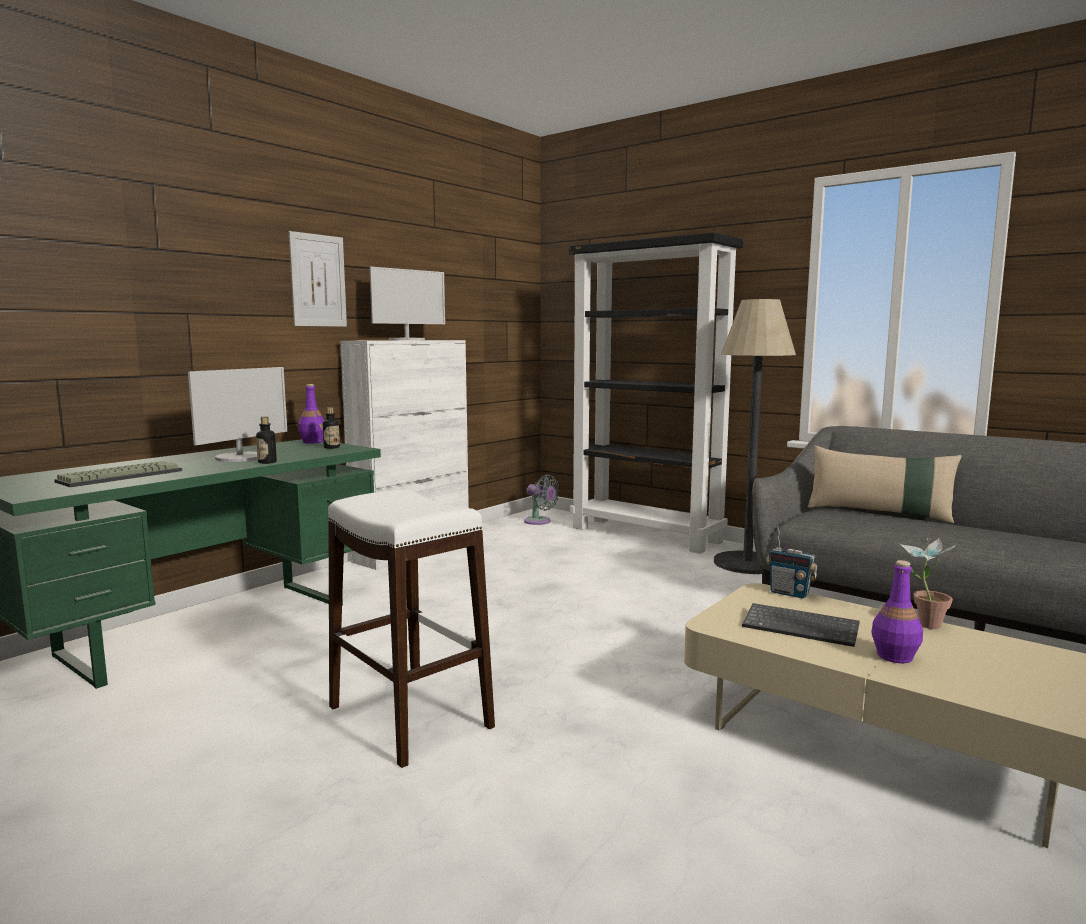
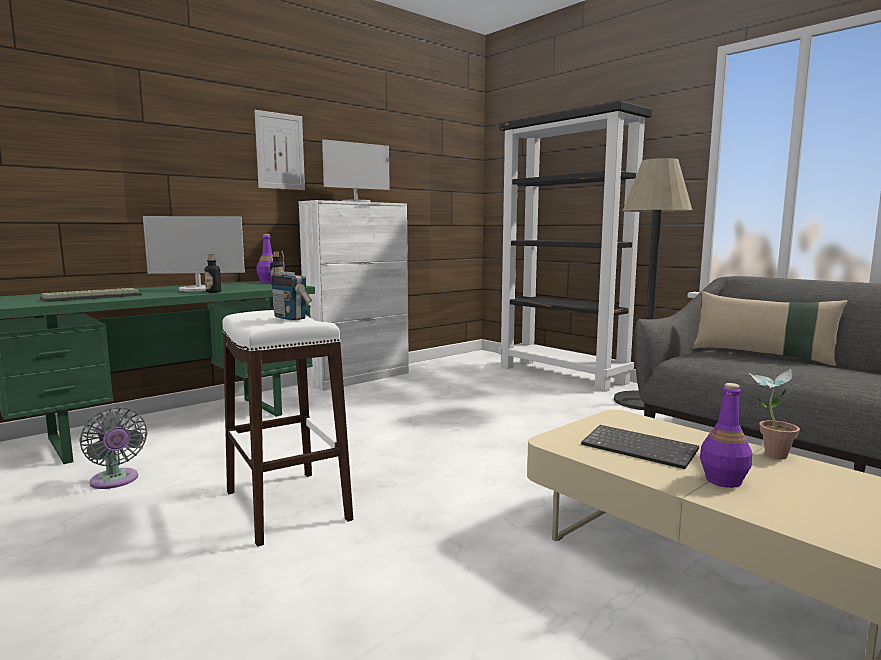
camera: 10 degrees right, 0 degrees up
monitor [188,367,287,462] -> monitor turned 45 degrees clockwise [143,216,245,291]
grey fan [524,474,560,525] -> grey fan moved to [79,407,147,489]
radio [766,527,817,598] -> radio moved to [271,250,312,320]

